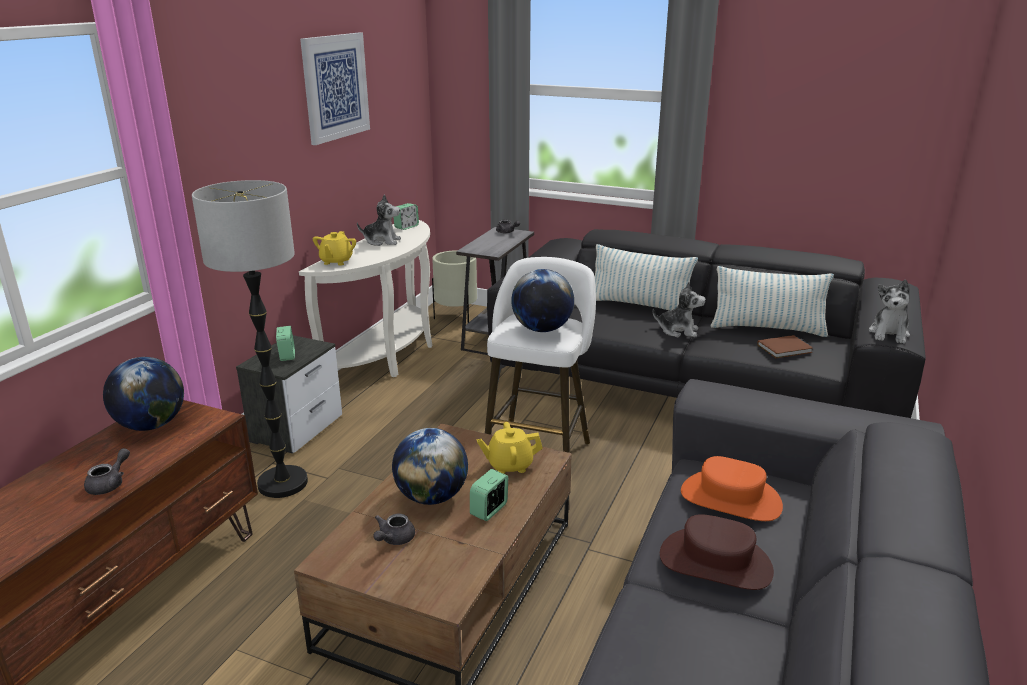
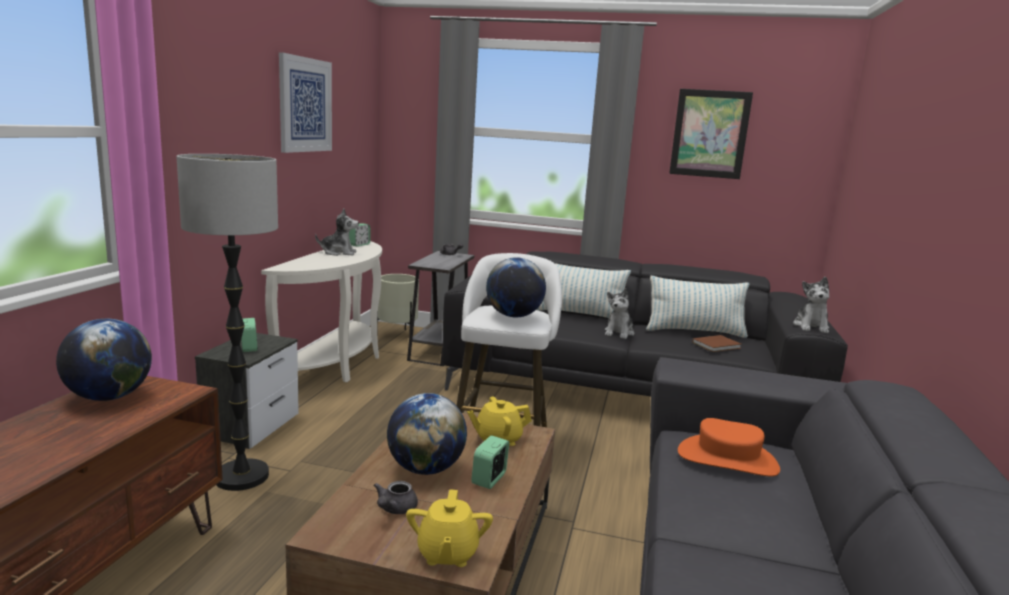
camera: 10 degrees left, 10 degrees down
grey teapot [84,448,130,495] -> none
yellow teapot [313,231,356,266] -> yellow teapot moved to [406,489,493,567]
plush toy [653,282,706,337] -> plush toy turned 105 degrees clockwise [605,288,634,339]
brown hat [660,514,774,590] -> none
none -> picture [669,89,753,179]

